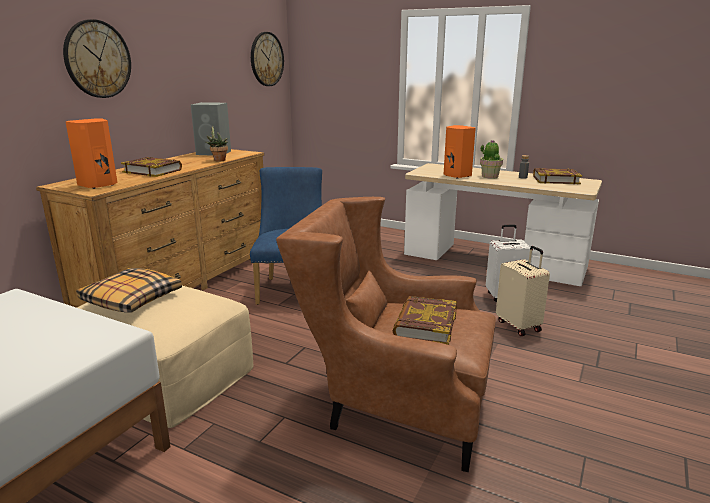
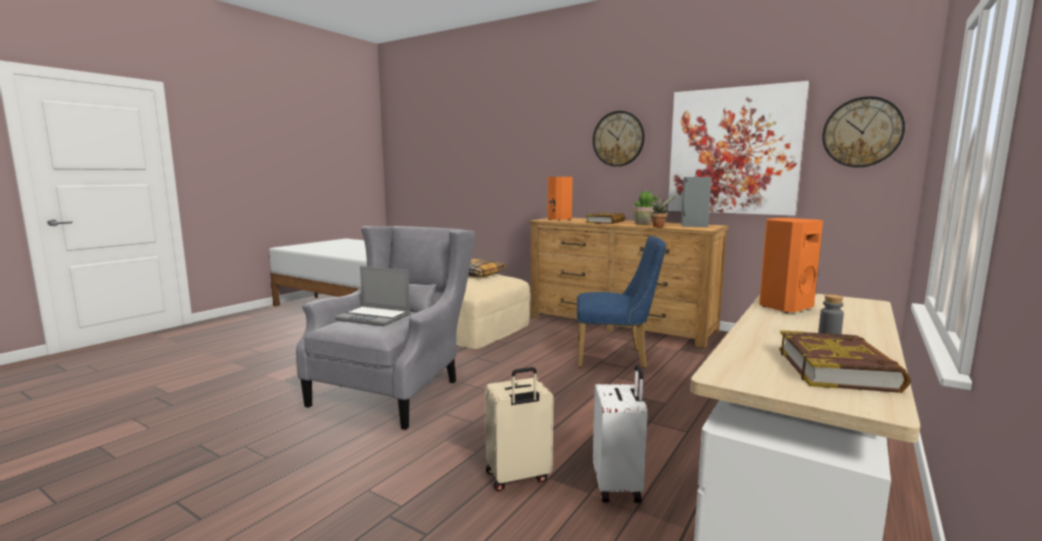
camera: 95 degrees right, 10 degrees down
brown armchair [276,197,496,472] -> grey armchair [296,226,475,430]
book [393,296,457,345] -> laptop [334,266,411,326]
potted plant [480,140,503,179] -> potted plant moved to [632,189,657,225]
none -> picture [668,81,809,216]

